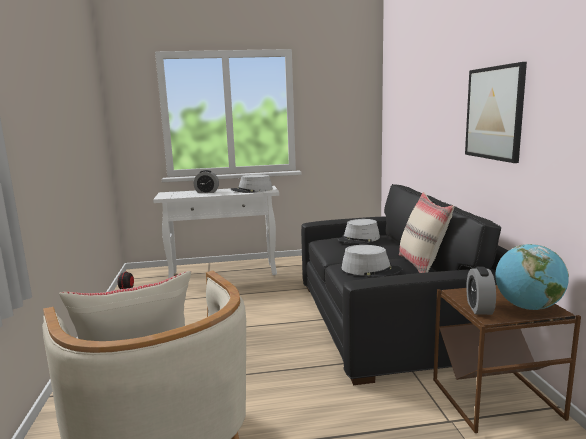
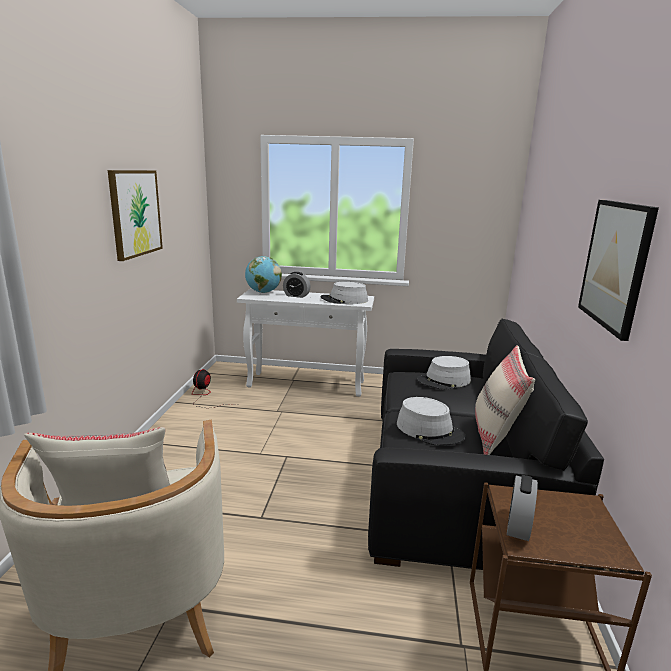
camera: 15 degrees right, 5 degrees up
globe [495,244,569,310] -> globe moved to [245,256,282,293]
none -> picture [108,170,163,261]

